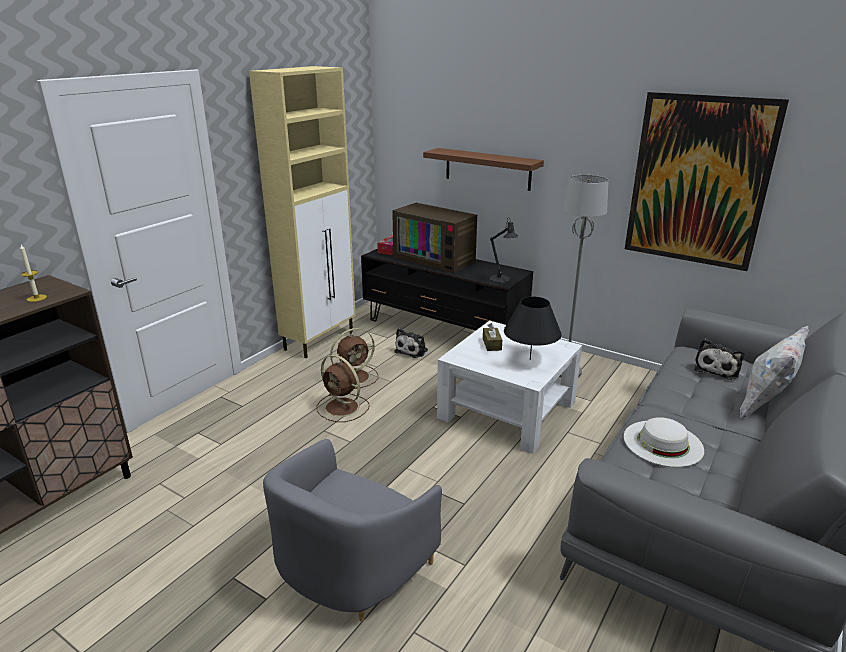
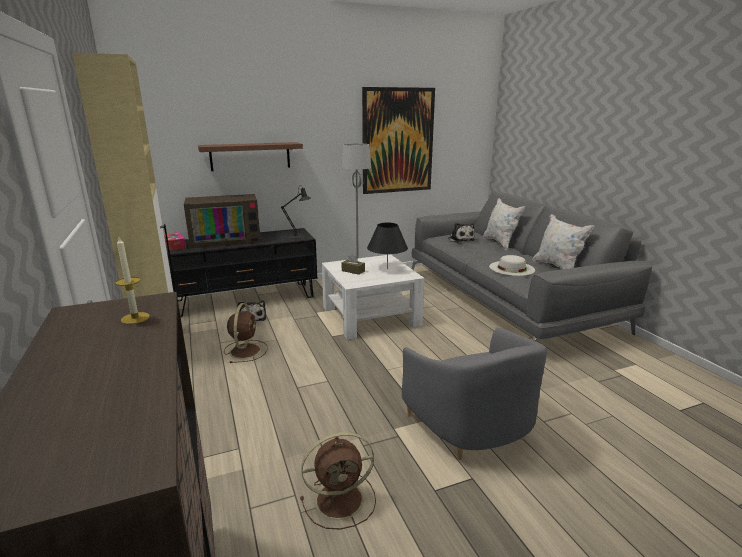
camera: 55 degrees left, 5 degrees down
brown fan [317,355,370,422] -> brown fan moved to [300,432,376,529]
none -> white pillow [532,214,595,269]

